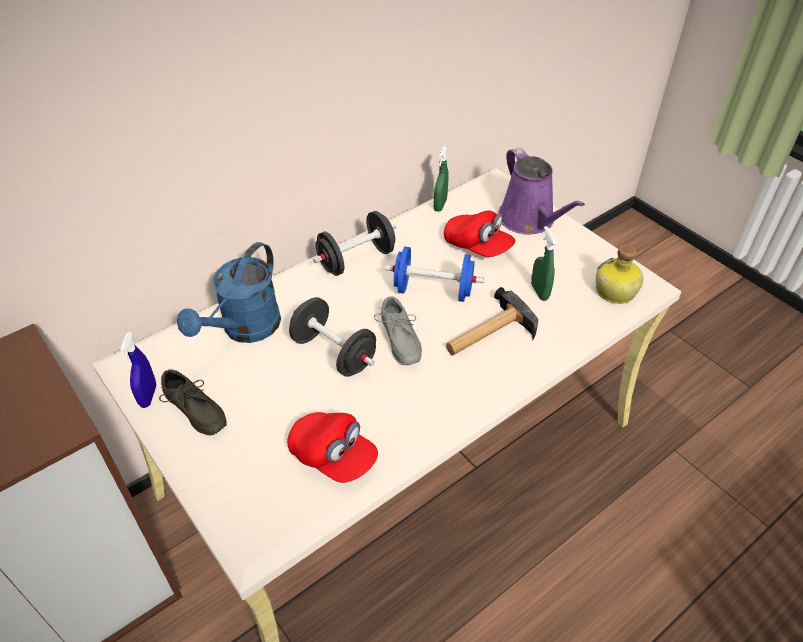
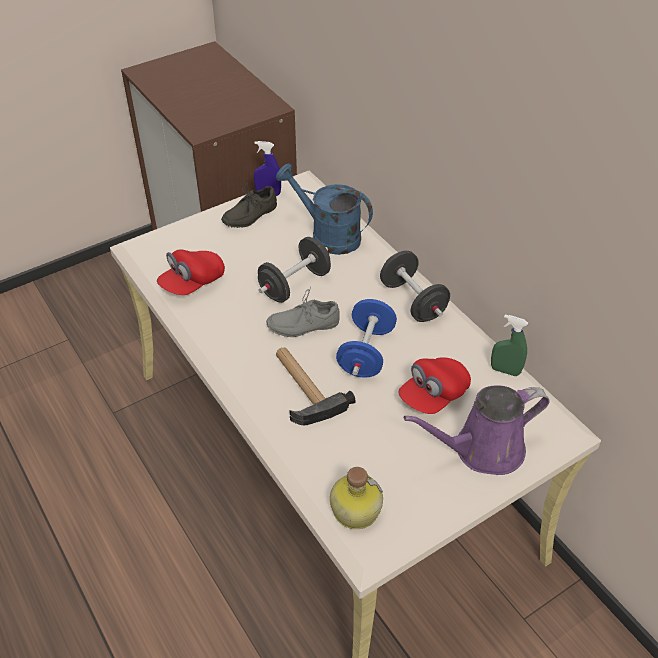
camera: 95 degrees right, 0 degrees up
green spray bottle [531,226,557,301] -> none

